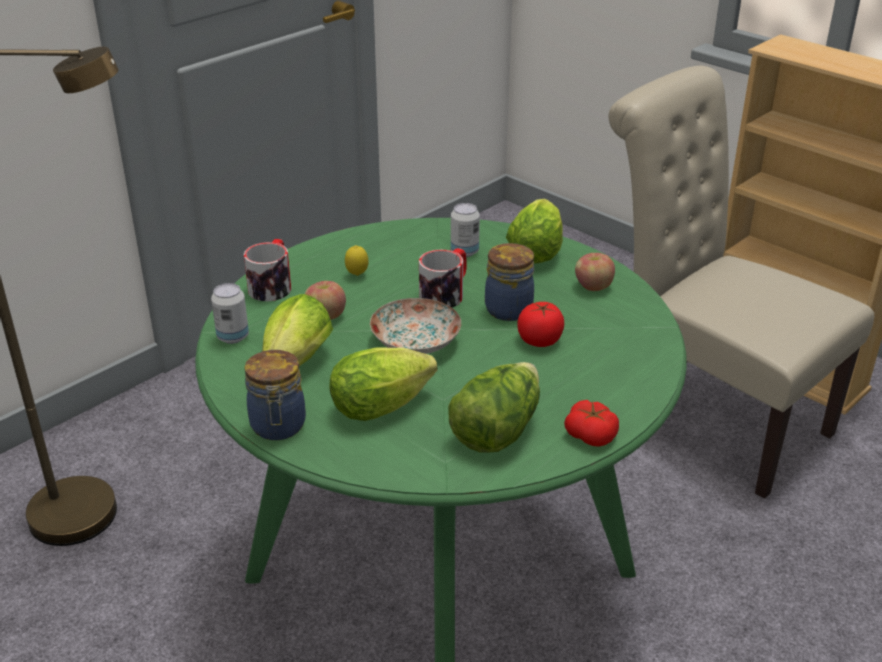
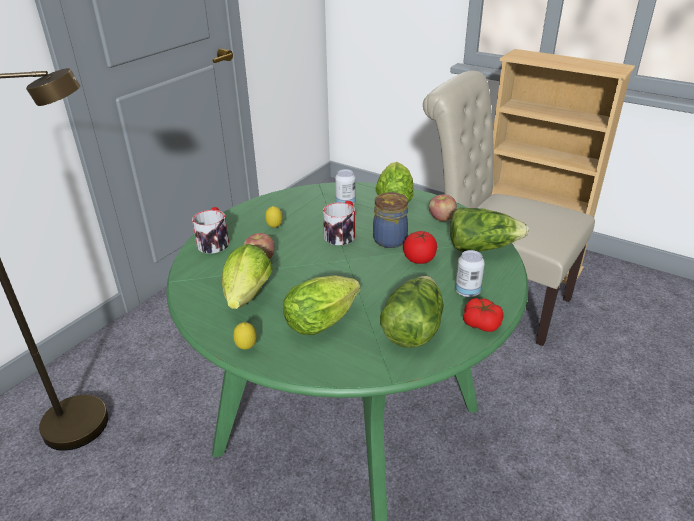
camera: 10 degrees left, 0 degrees up
can [211,283,249,344] -> can moved to [455,250,485,298]
jar [244,350,306,440] -> lemon [233,322,257,350]
plate [370,298,461,354] -> none
none -> lettuce [450,207,529,252]

